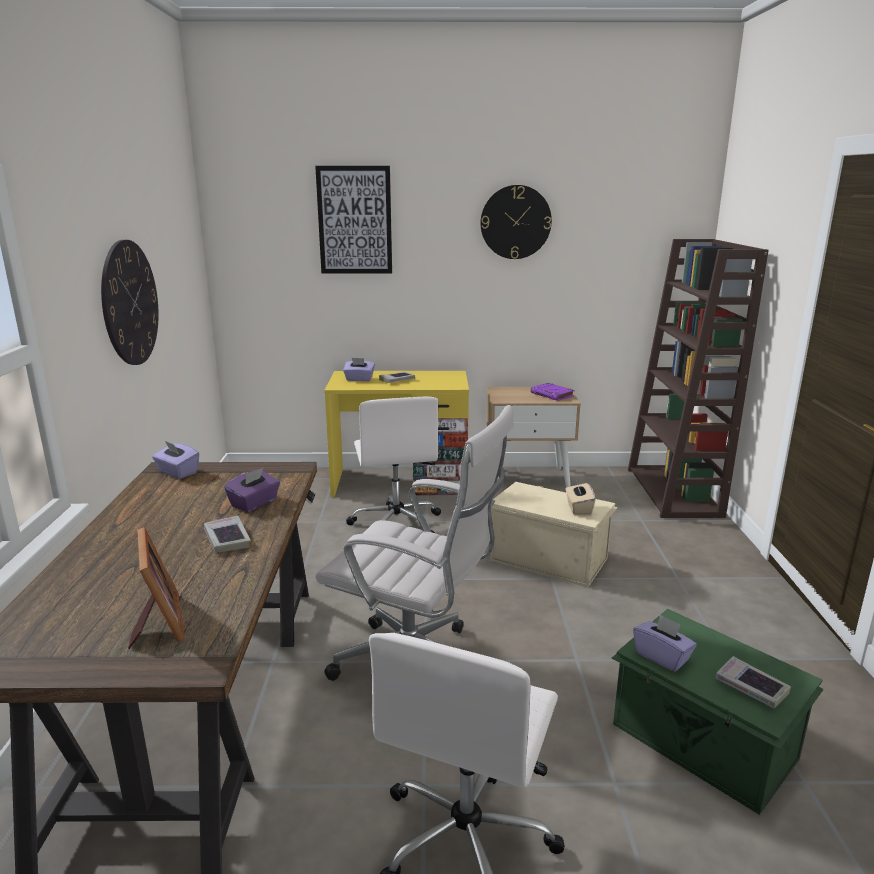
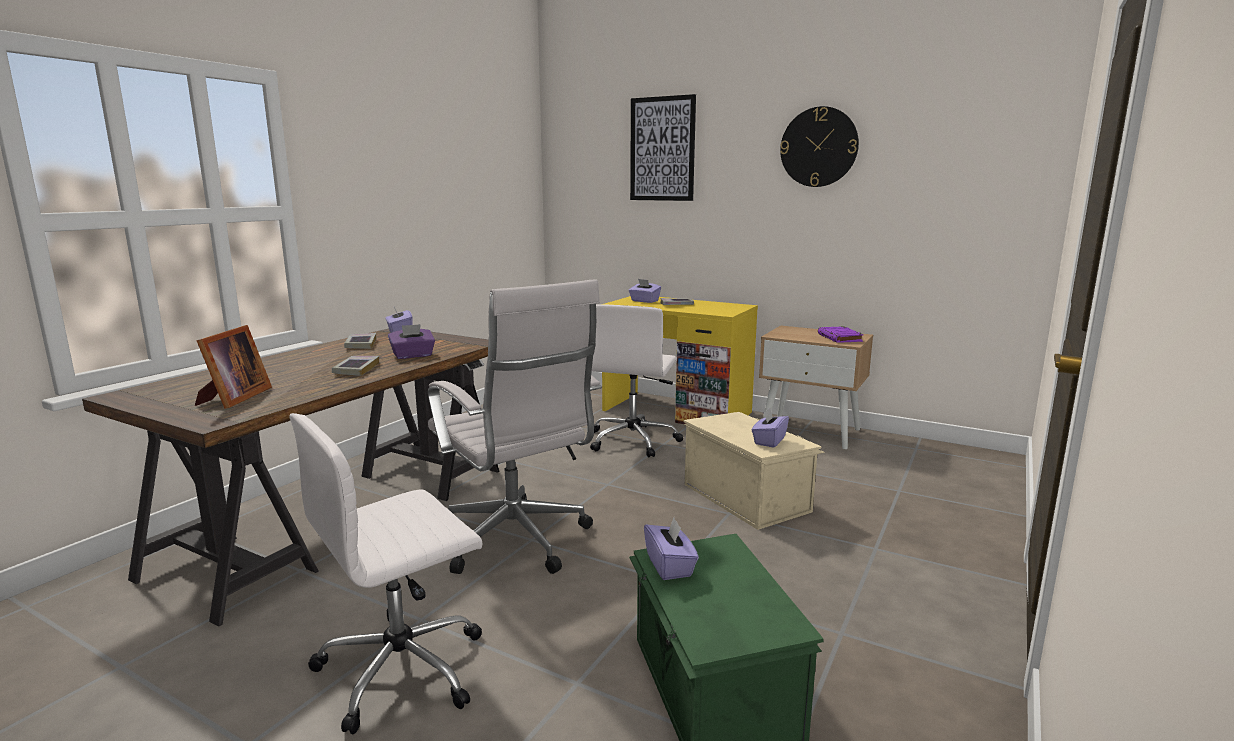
camera: 30 degrees right, 5 degrees down
wall clock [101,240,159,365] -> none
beige tissue box [566,480,595,515] -> purple tissue box [752,407,789,448]
brown bookcase [628,239,769,518] -> none
book [715,656,791,708] -> book moved to [344,333,376,349]

